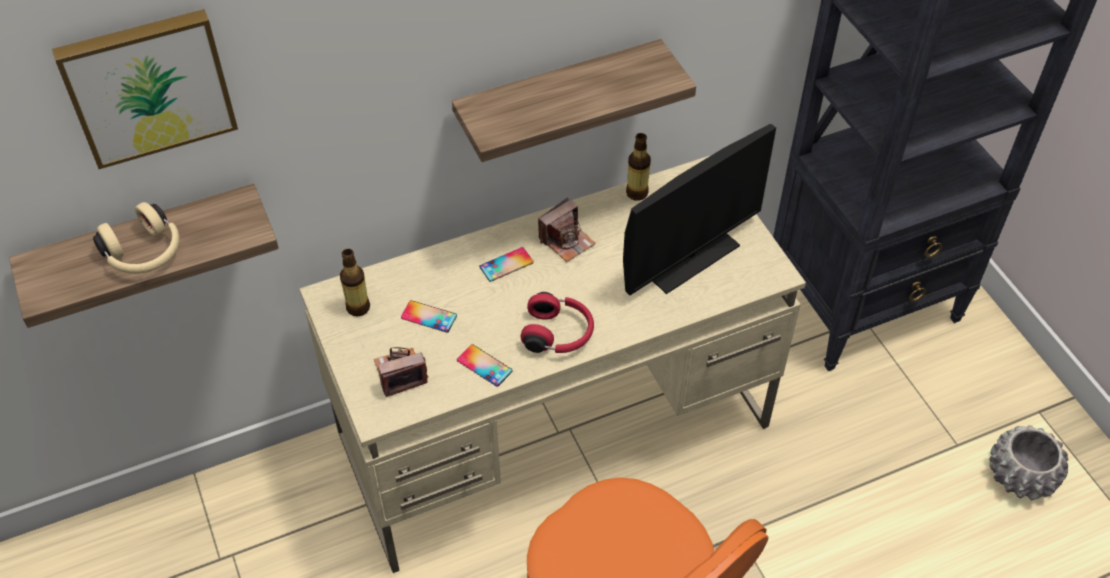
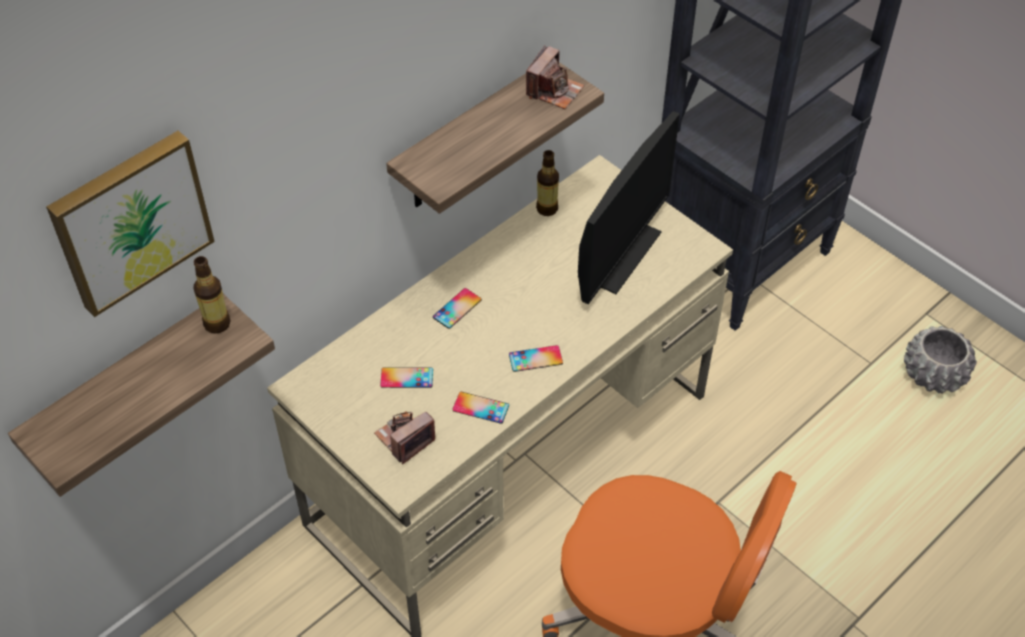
camera: 20 degrees left, 0 degrees up
beige headphones [93,202,180,274] -> none
bottle [340,249,370,317] -> bottle moved to [193,256,230,334]
red headphones [521,292,594,353] -> phone [509,345,563,372]
camera [538,198,596,262] -> camera moved to [526,46,585,109]

